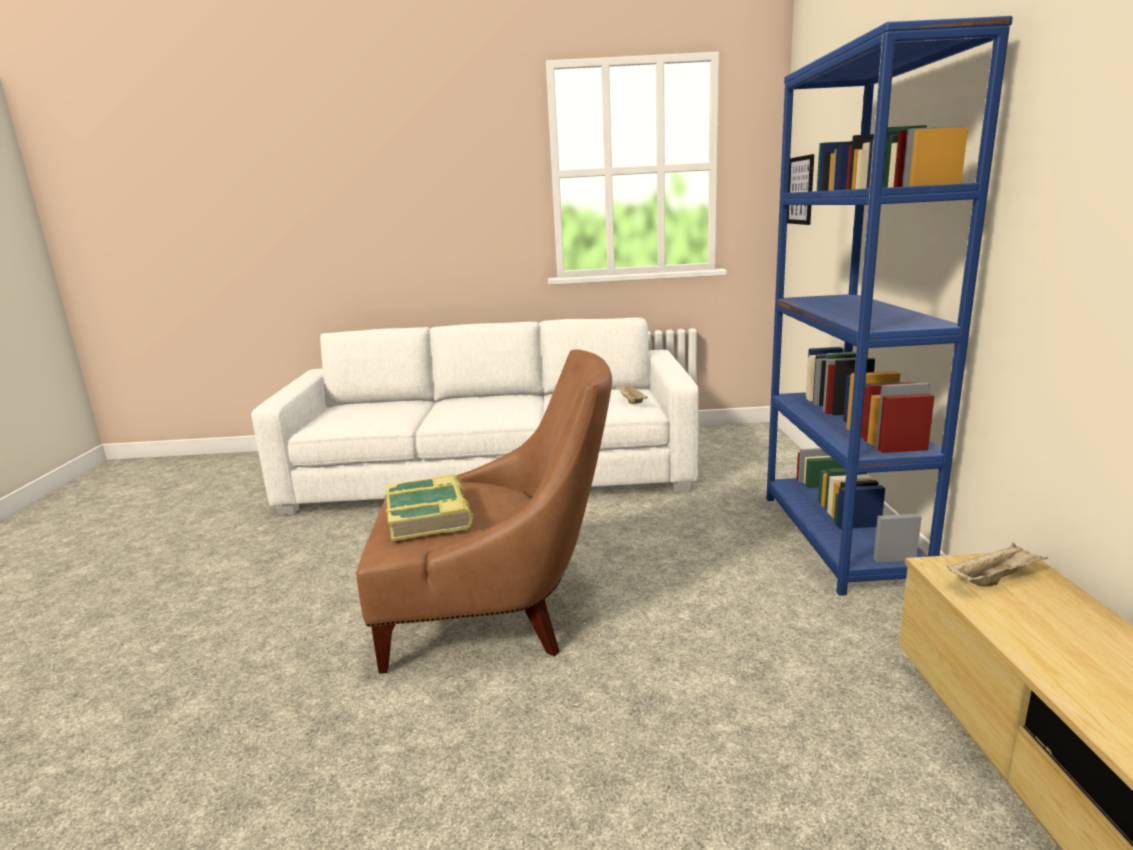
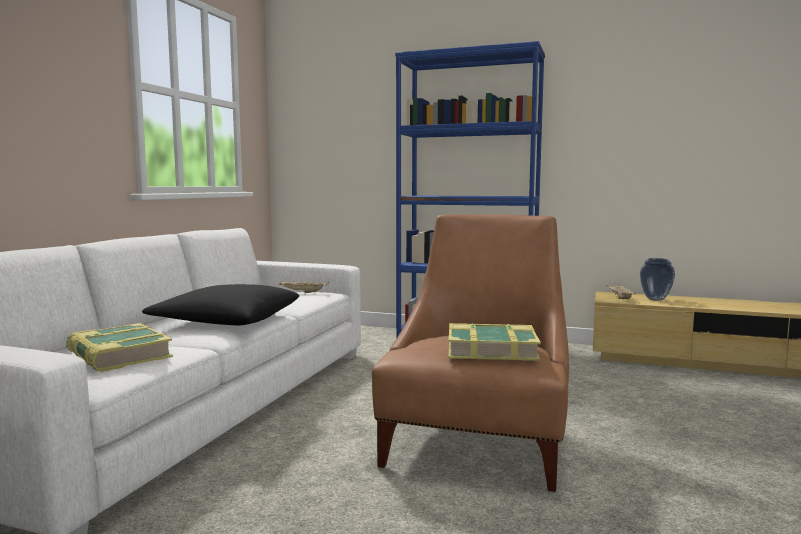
camera: 70 degrees left, 10 degrees down
picture [787,154,814,225] -> none
none -> book [66,323,173,372]
none -> black pillow [142,284,299,325]
none -> vase [640,258,675,301]

